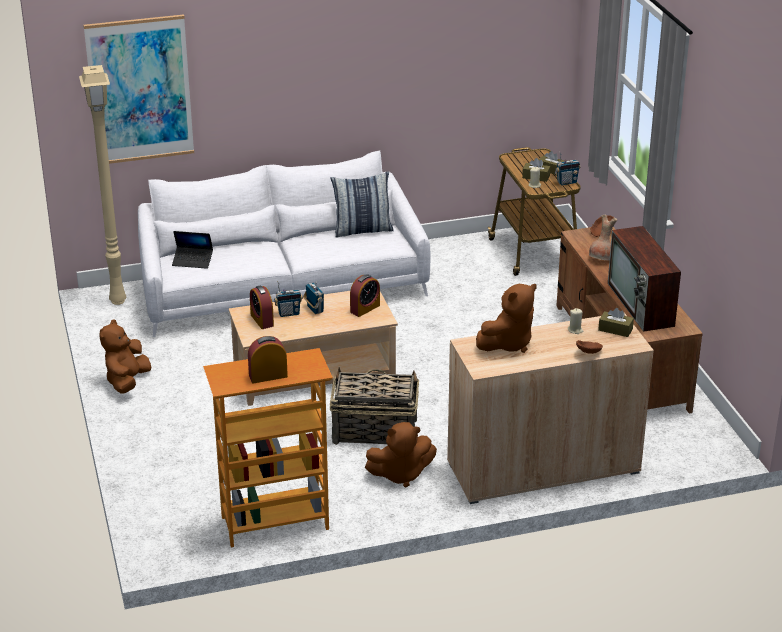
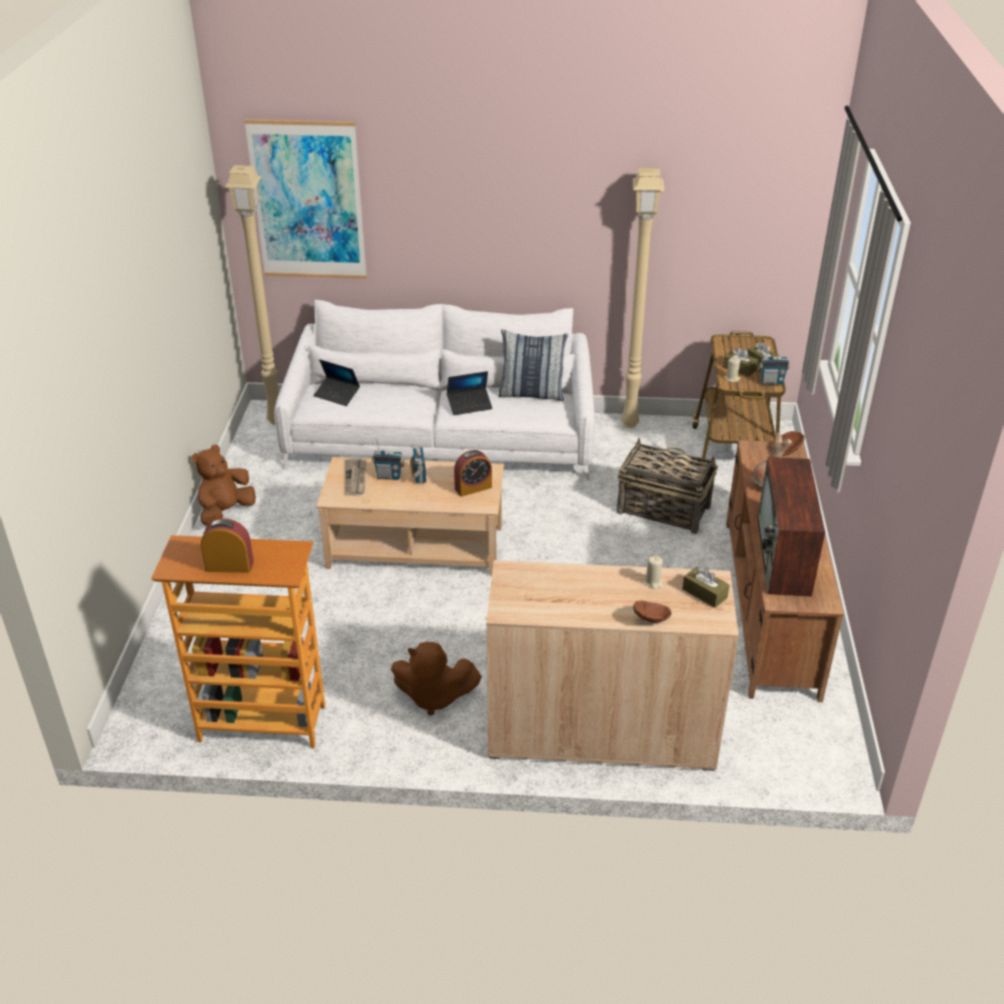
camera: 20 degrees right, 5 degrees up
alarm clock [250,286,274,329] -> newspaper [345,458,367,496]
basket [330,367,419,445] -> basket moved to [617,438,718,534]
brown plush toy [476,284,537,353] -> none
none -> laptop [447,371,492,415]
none -> beige floor lamp [621,168,664,428]

